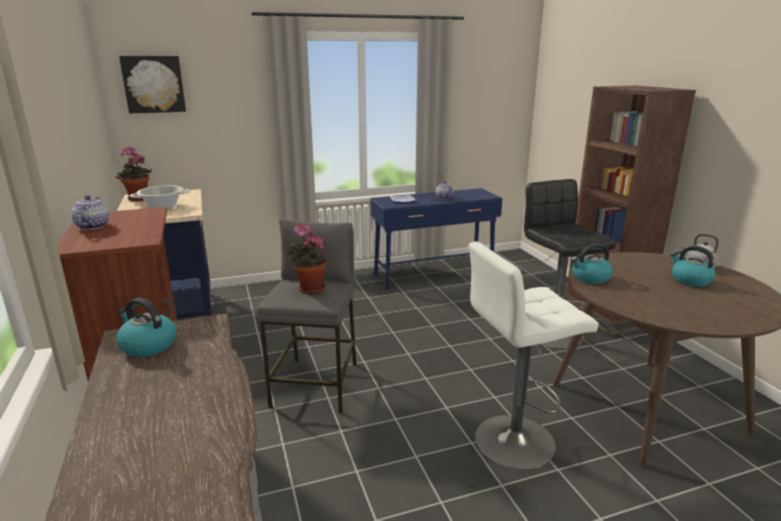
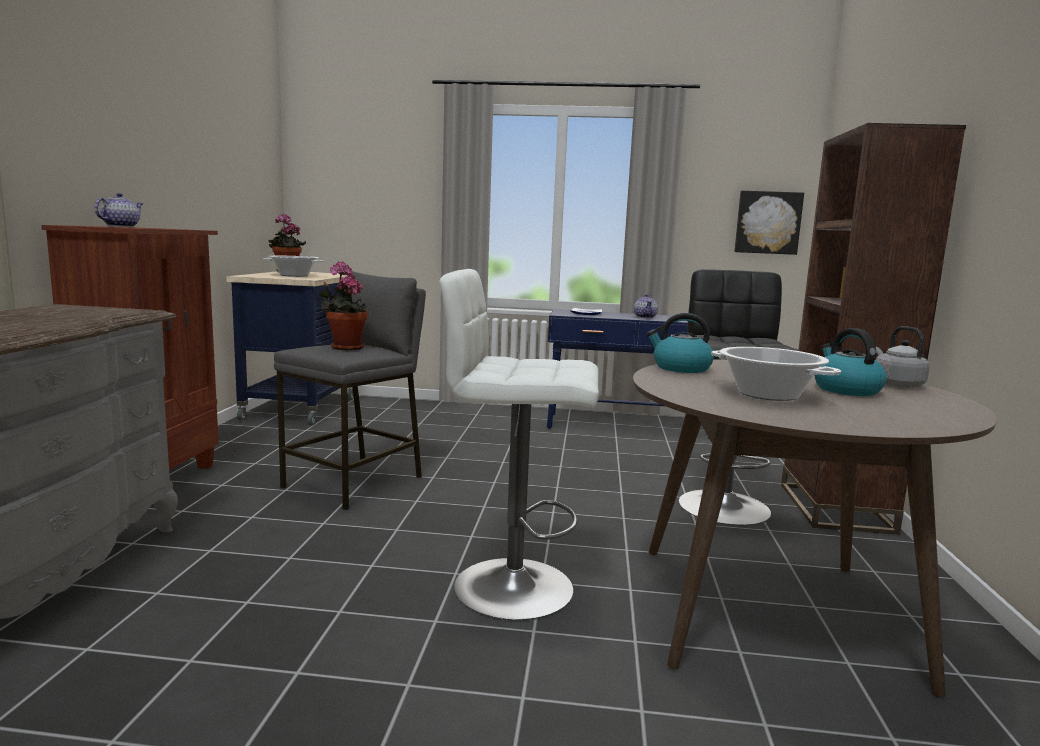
camera: 25 degrees right, 10 degrees down
kettle [117,298,176,357] -> none
picture [119,56,186,113] -> picture moved to [734,191,804,255]
none -> cooking pot [711,347,841,401]

